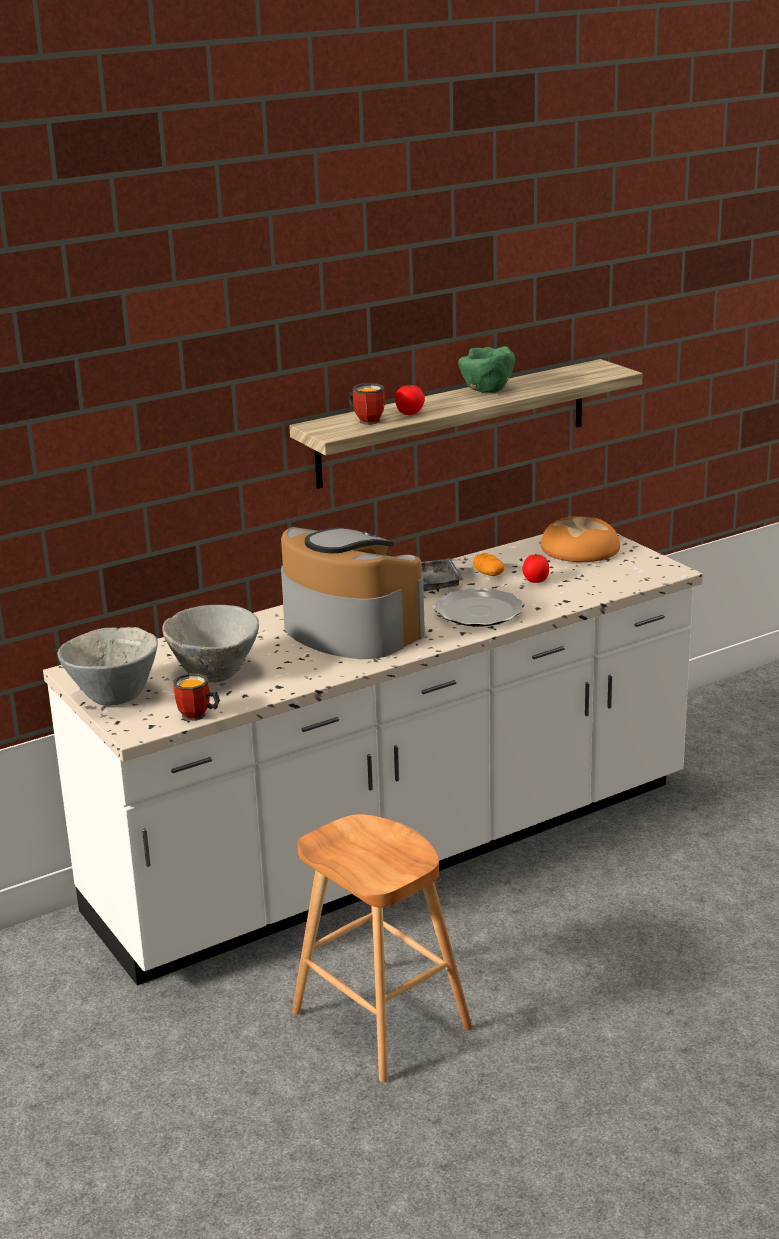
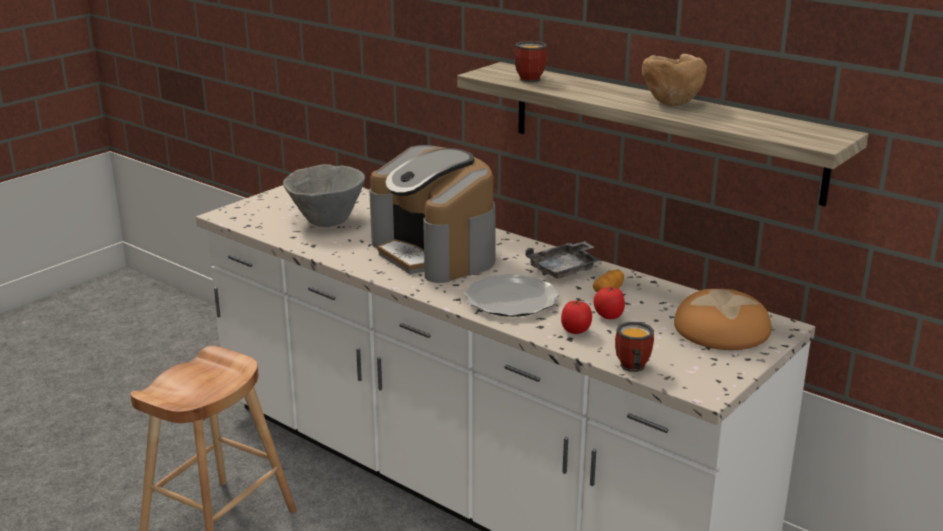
camera: 70 degrees right, 0 degrees up
grey bowl [57,627,158,706] -> none
mug [173,673,220,721] -> mug moved to [615,322,654,372]
coffee machine [281,527,425,659] -> coffee machine turned 120 degrees clockwise [369,145,495,283]
tomato [395,385,425,415] -> tomato moved to [561,301,592,334]
green bowl [458,346,515,393] -> brown bowl [642,54,707,106]

